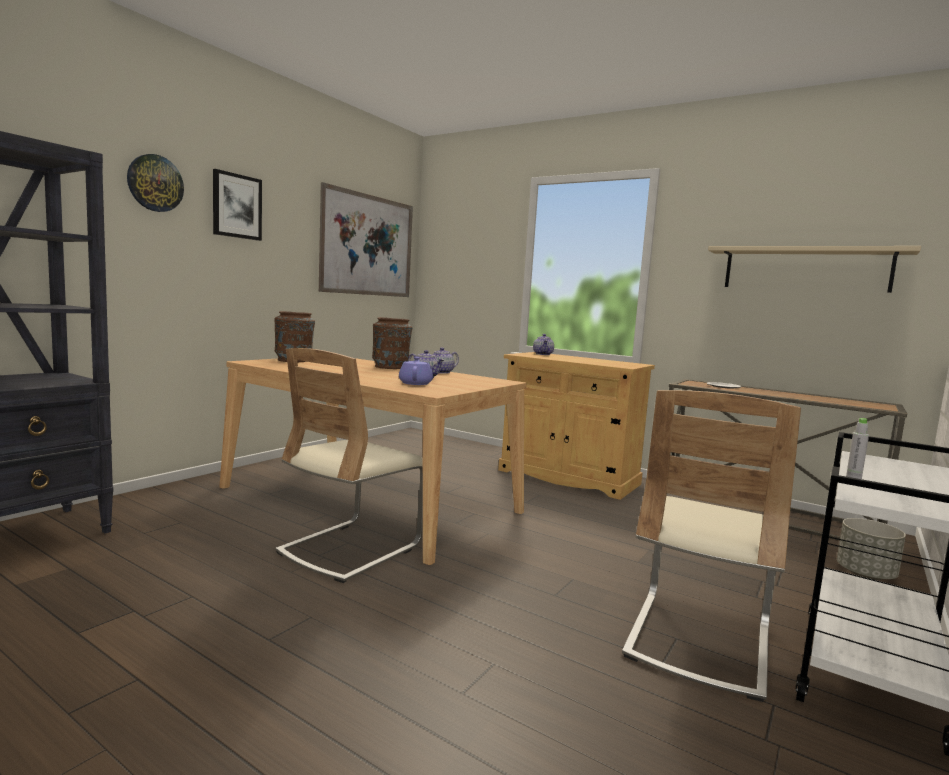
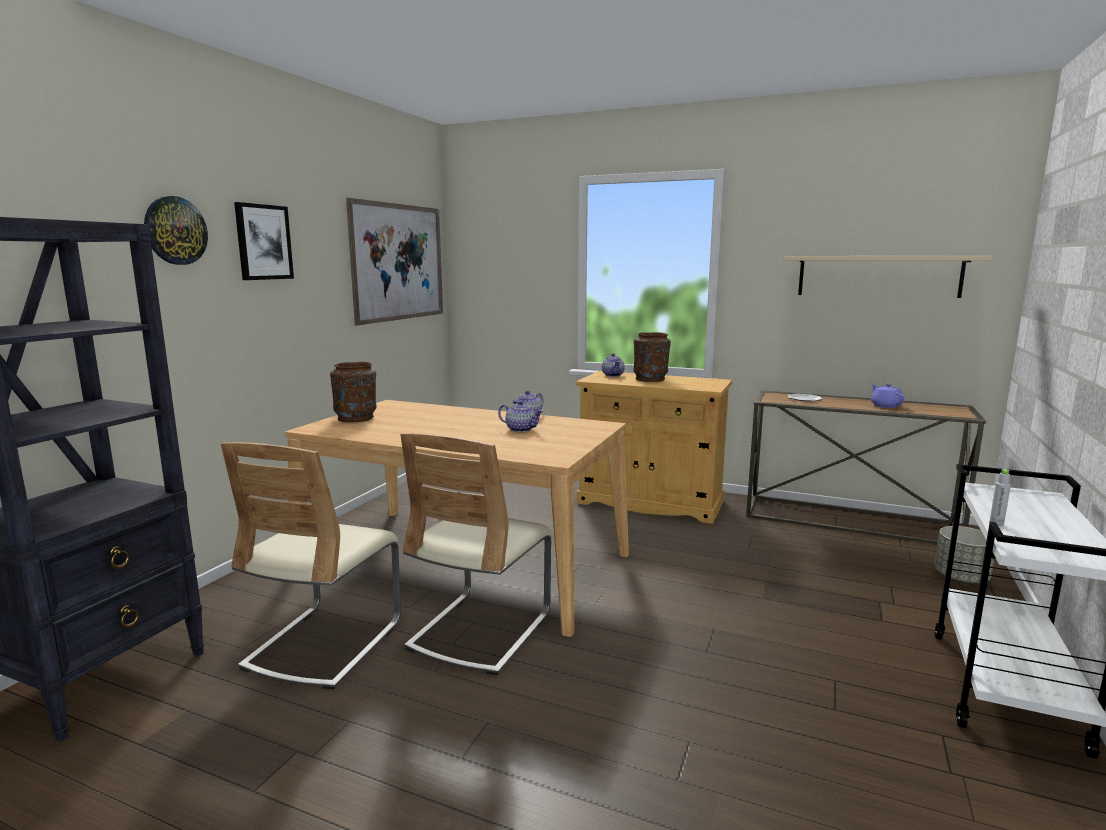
camera: 10 degrees left, 5 degrees up
brown vase [372,317,412,369] -> brown vase moved to [633,332,671,382]
purple teapot [399,357,433,385] -> purple teapot moved to [871,383,904,408]
beige chair [622,390,801,702] -> beige chair moved to [221,442,401,689]

